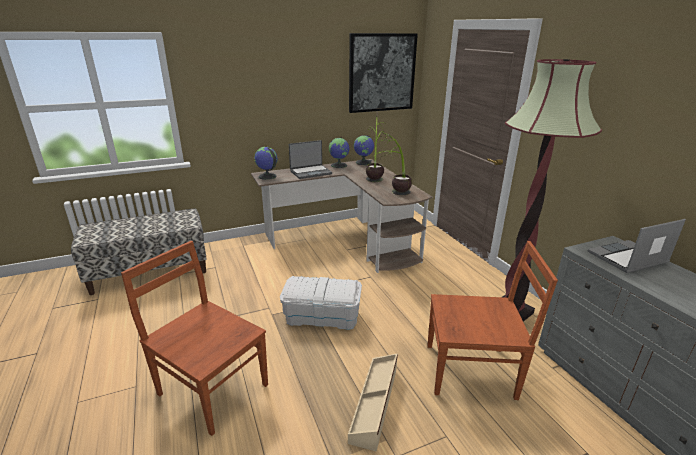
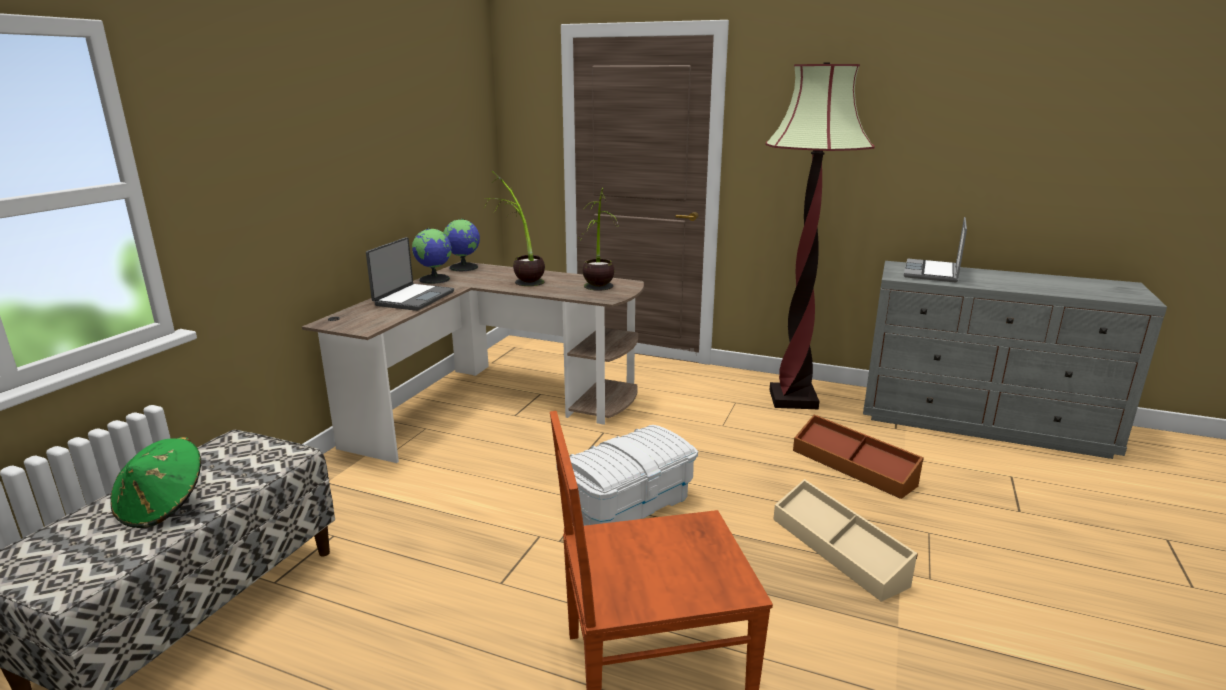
camera: 45 degrees left, 5 degrees down
globe [254,147,278,180] -> none
picture [349,33,418,113] -> none
brown chair [427,241,558,400] -> brown storage box [793,415,924,499]
none -> green hat [110,437,201,528]

